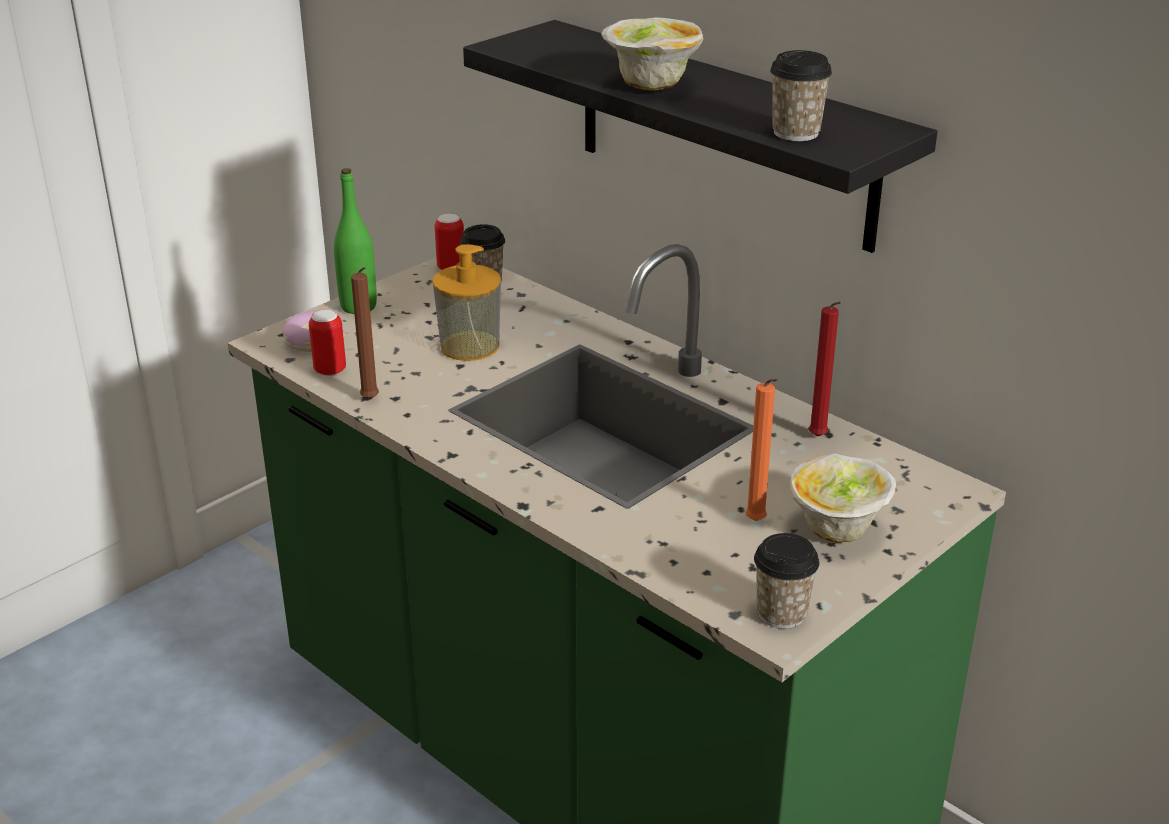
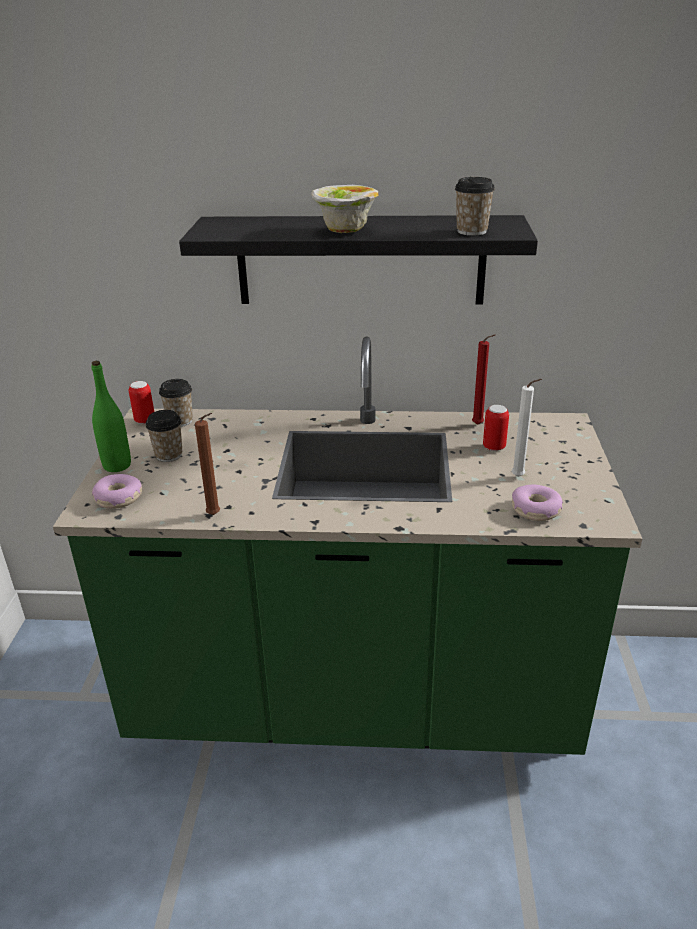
camera: 40 degrees left, 0 degrees up
can [309,310,346,376] -> can moved to [483,405,509,451]
soap dispenser [433,244,501,361] -> none
orange candle [745,379,778,521] -> white candle [512,379,542,477]
cup [754,533,819,629] -> cup moved to [146,410,182,462]
bowl [790,453,896,543] -> none
none -> donut [512,485,563,521]

